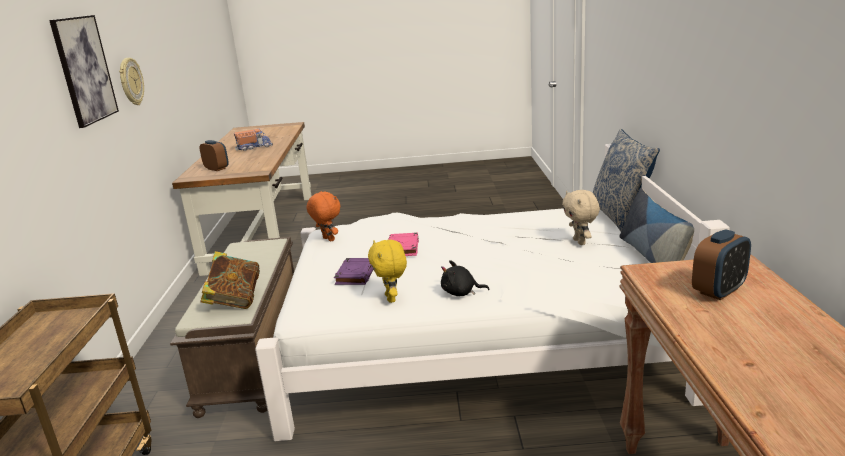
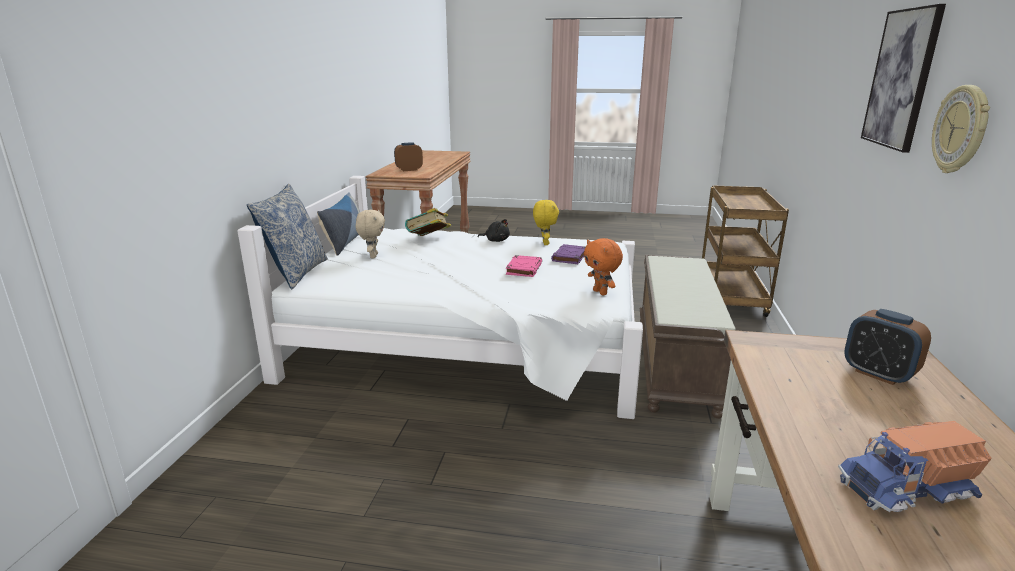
camera: 170 degrees left, 0 degrees up
book [200,251,260,309] -> book moved to [405,208,451,236]

